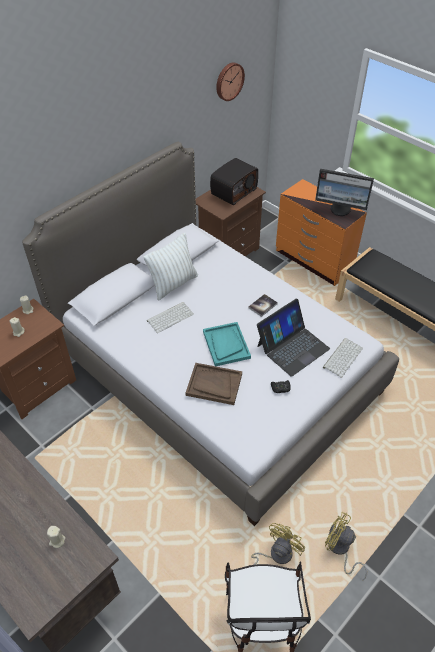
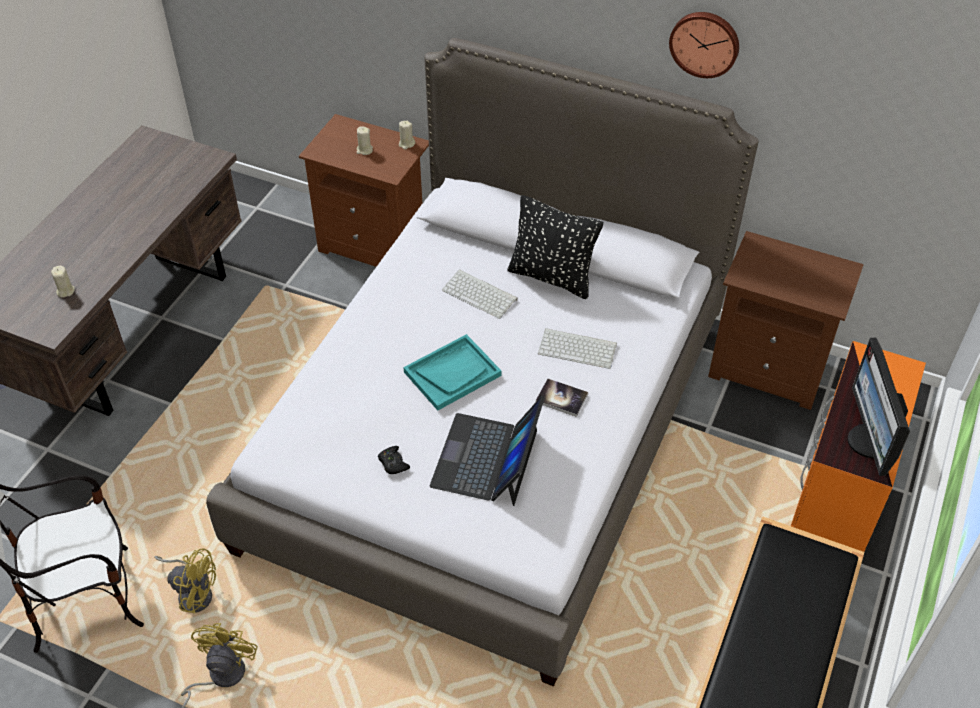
camera: 70 degrees right, 0 degrees up
white pillow [144,233,198,301] -> black pillow [508,195,603,299]
brown tray [186,363,242,405] -> none
radio [210,158,258,205] -> none
wall clock [216,62,245,101] -> wall clock moved to [669,12,739,78]
laptop [257,299,330,377] -> laptop turned 75 degrees clockwise [430,396,545,506]
keyboard [323,338,363,378] -> keyboard moved to [538,328,617,369]

